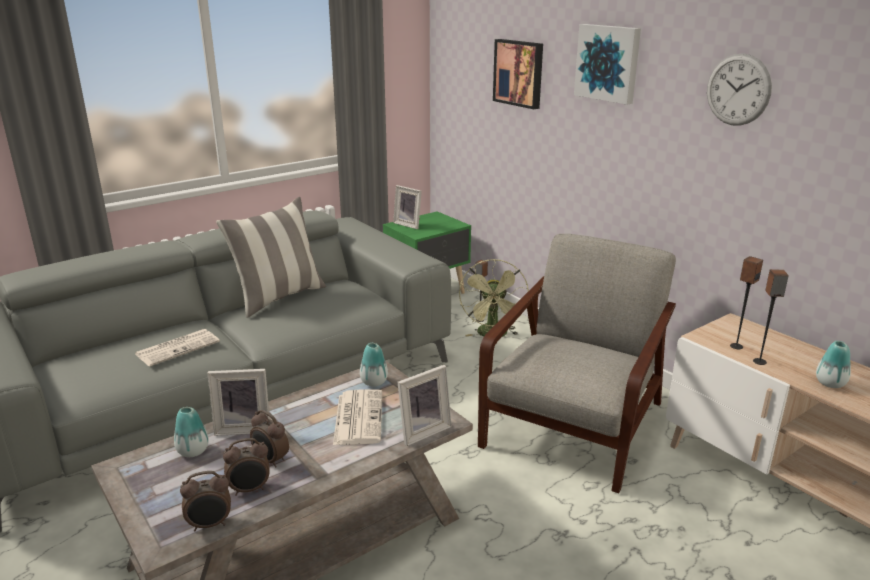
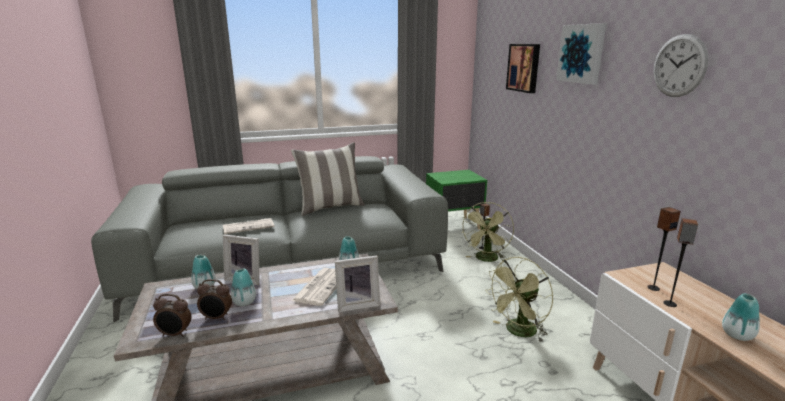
camera: 20 degrees right, 5 degrees down
alarm clock [250,410,289,468] -> vase [231,269,256,306]
picture frame [393,185,422,229] -> none
grey armchair [478,234,676,493] -> green fan [485,257,553,342]

